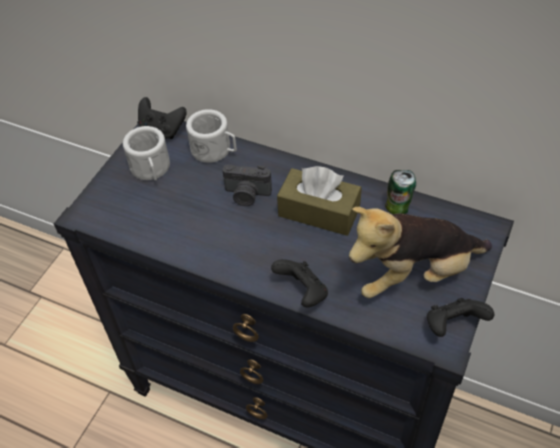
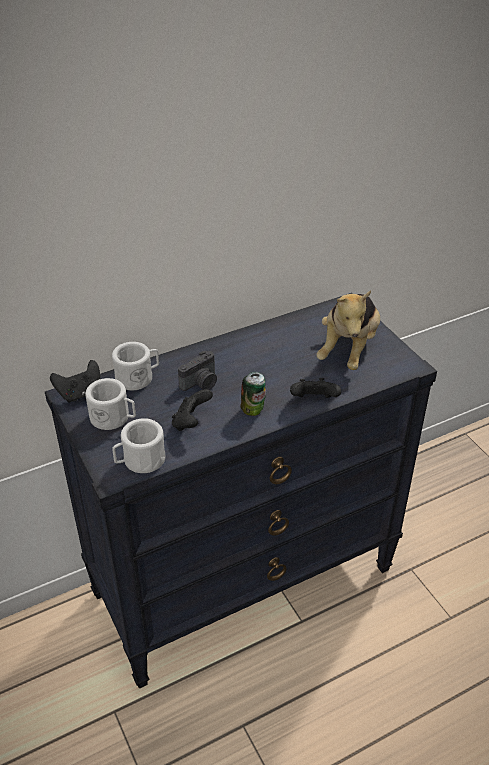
camera: 55 degrees left, 10 degrees down
brown tissue box [277,166,362,236] -> none
can [385,170,416,214] -> can moved to [241,372,266,416]
black game controller [427,298,494,337] -> black game controller moved to [172,389,213,431]
none -> white mug [112,418,165,473]

